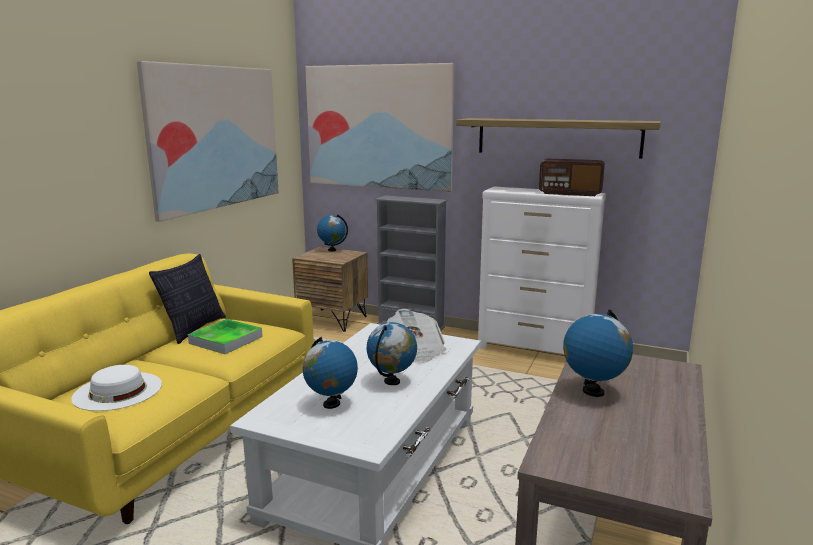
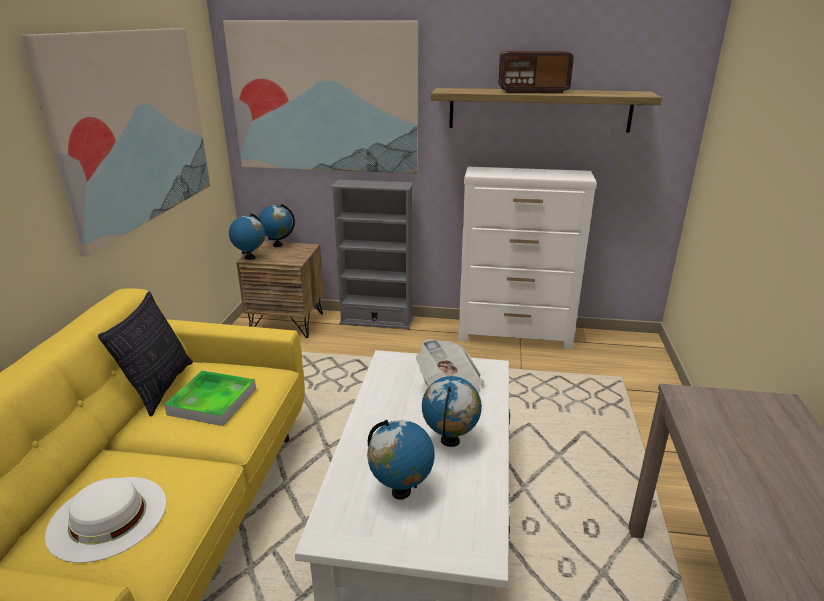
camera: 15 degrees left, 10 degrees up
radio [539,159,605,196] -> radio moved to [498,51,574,93]
globe [563,310,633,397] -> globe moved to [229,213,265,260]

